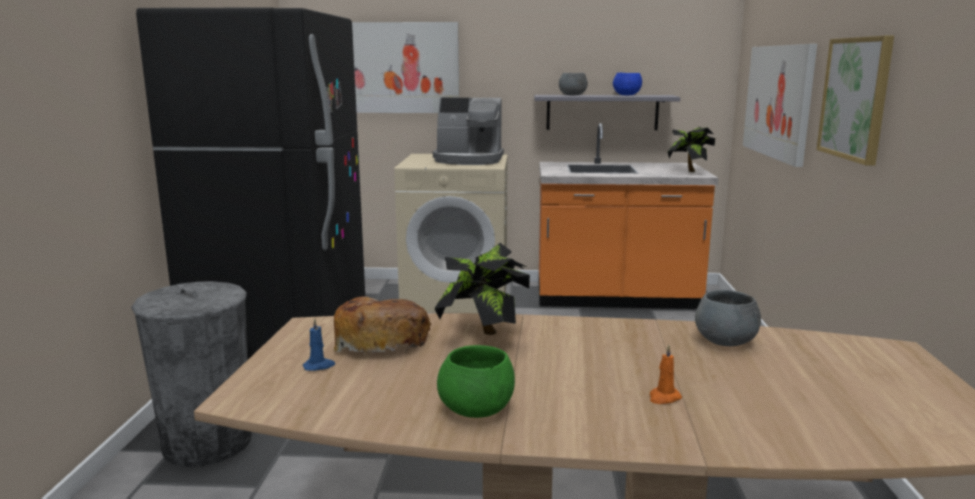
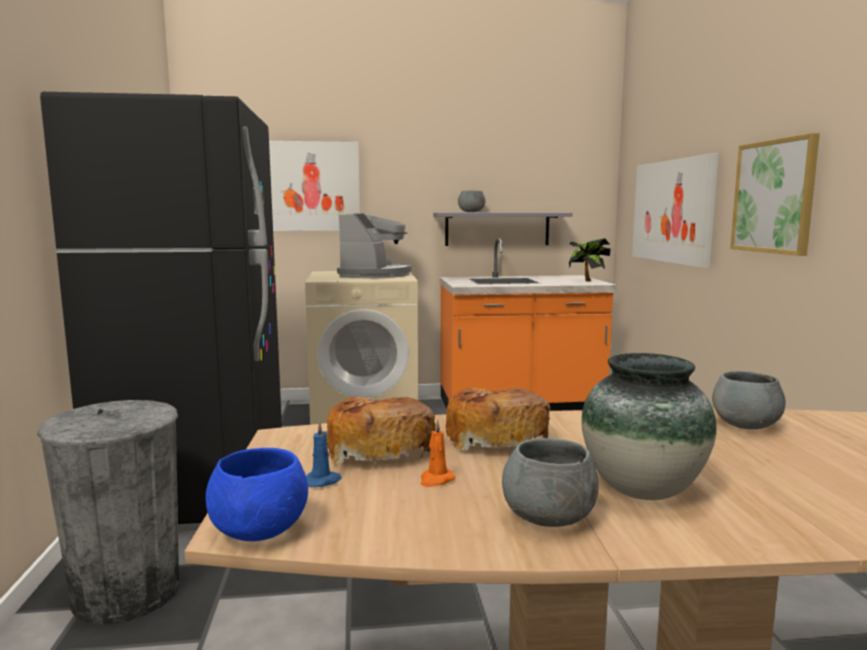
camera: 10 degrees left, 5 degrees down
coffee machine [433,98,504,165] -> coffee machine turned 75 degrees counterclockwise [337,214,411,278]
potted plant [434,243,530,335] -> bread [446,388,550,451]
green bowl [437,345,515,418] -> grey bowl [502,438,599,527]
blue bowl [613,73,642,95] -> blue bowl moved to [206,448,308,541]
orange candle [650,345,682,404] -> orange candle moved to [421,419,455,487]
none -> vase [582,353,717,500]

